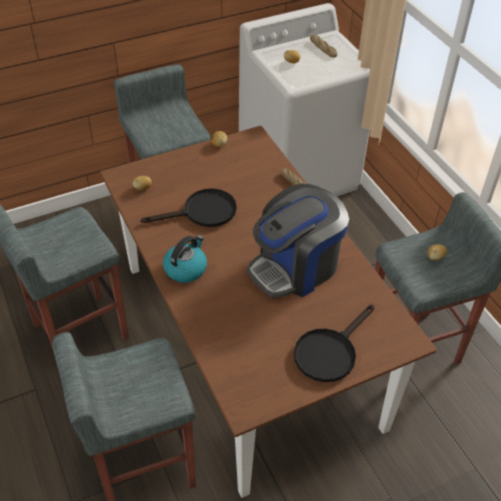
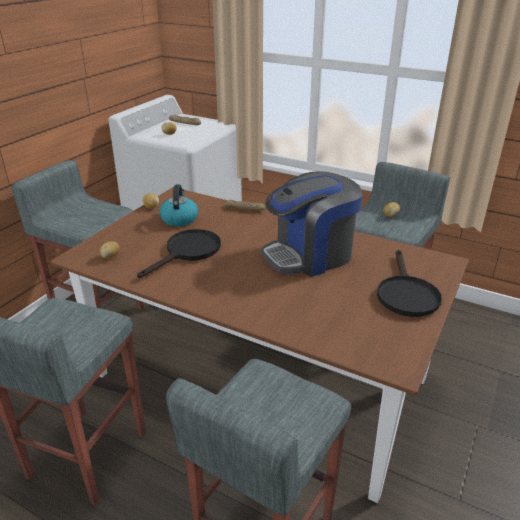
camera: 35 degrees left, 15 degrees down
kettle [163,235,207,283] -> kettle moved to [160,184,198,226]
coffee machine [247,184,349,298] -> coffee machine turned 45 degrees clockwise [261,171,363,277]

